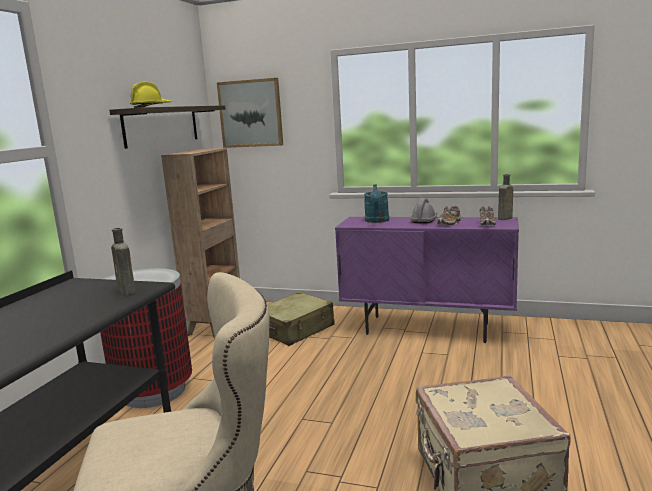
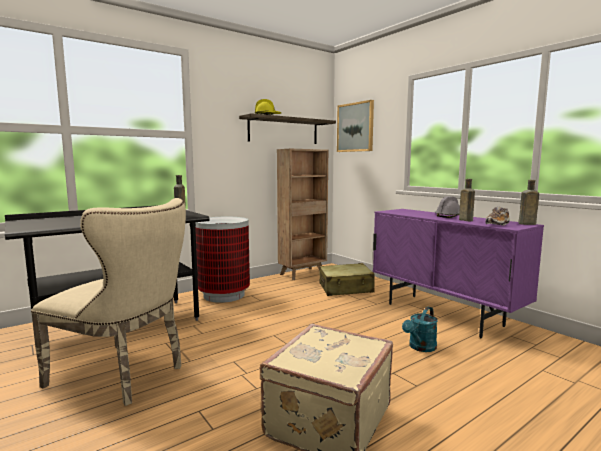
camera: 35 degrees right, 5 degrees down
turquoise watering can [364,184,389,223] -> turquoise watering can moved to [402,307,438,352]
shoe [437,206,461,225] -> brown bottle [459,179,475,221]

